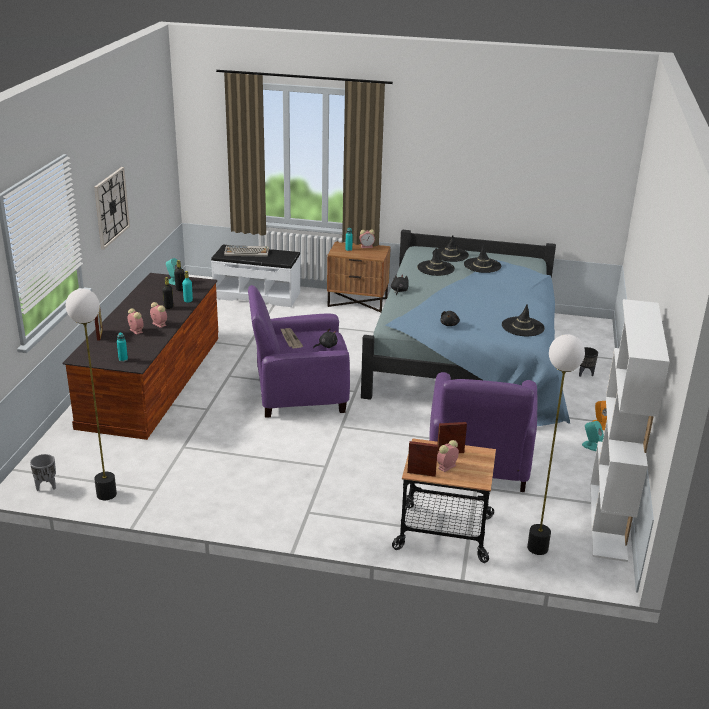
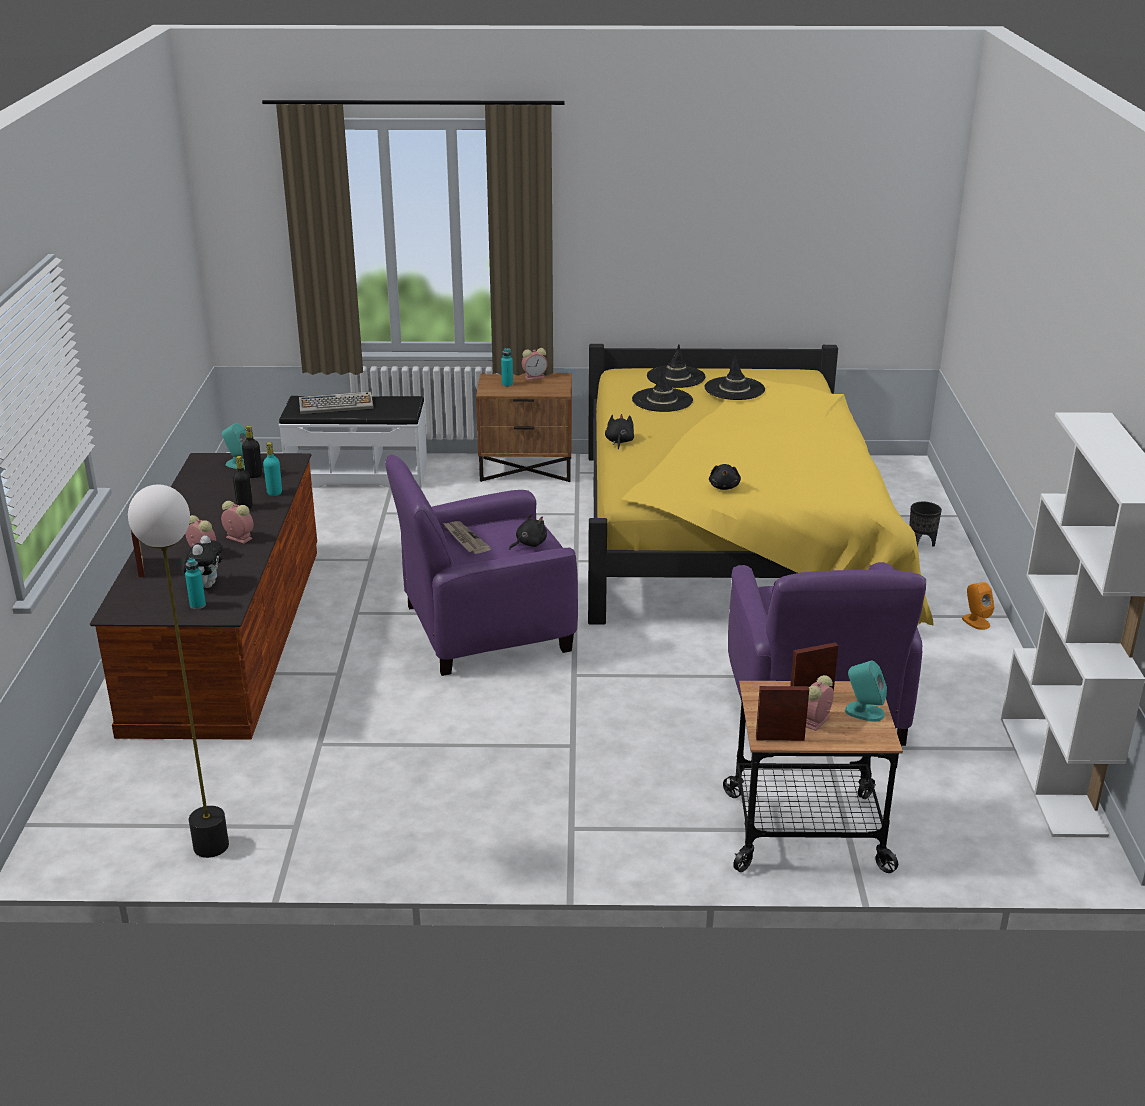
camera: 10 degrees left, 0 degrees up
grey planter [30,454,56,491] -> none
wall clock [94,167,130,250] -> none
blue bed [361,230,570,426] -> yellow bed [588,344,933,625]
black hat [502,304,545,336] -> none
floor lamp [527,334,585,555] -> none
turquoise speaker [582,421,604,451] -> turquoise speaker moved to [845,660,887,722]
none -> plush toy [184,535,223,588]

